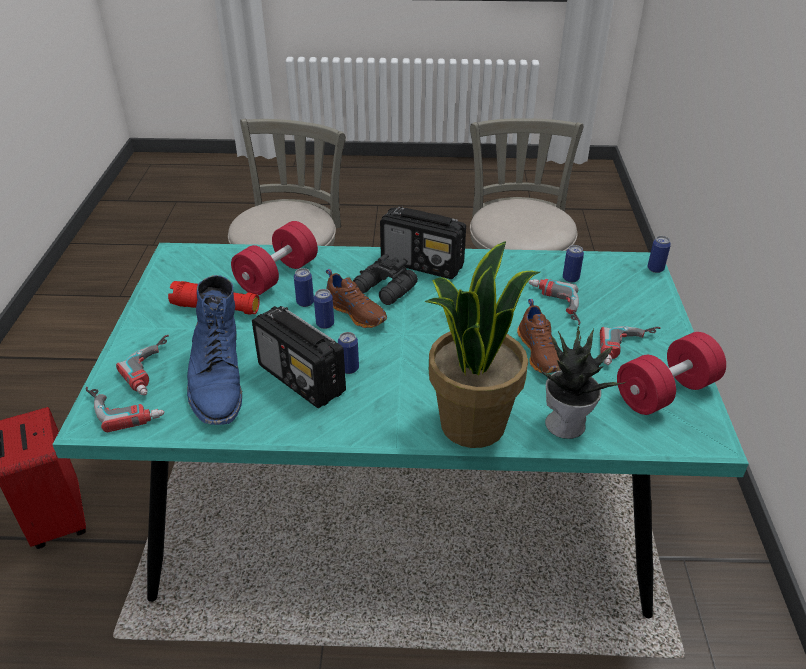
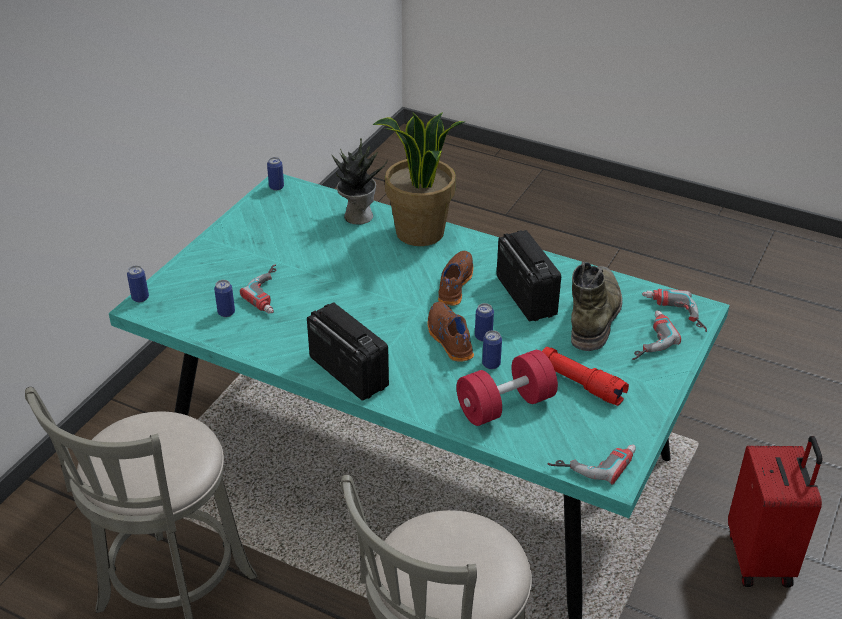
camera: 155 degrees left, 0 degrees up
blue boot [187,275,242,425] -> green boot [571,261,623,351]
can [338,332,359,374] -> can moved to [267,157,284,191]
black binoculars [353,254,418,305] -> none
brown shoe [517,299,561,373] -> brown shoe moved to [438,251,473,306]
power drill [600,326,661,365] -> power drill moved to [548,444,636,484]
red dumbbell [617,332,726,415] -> none

